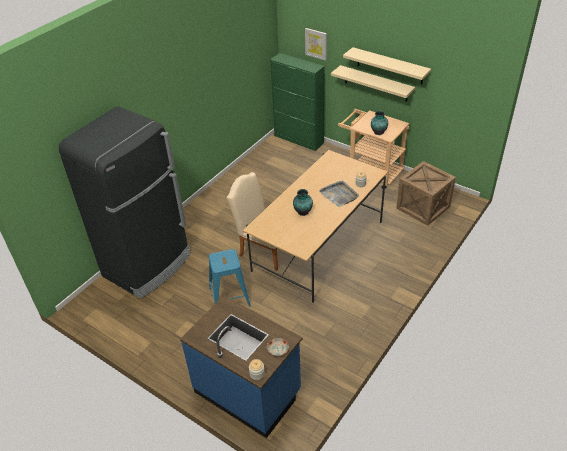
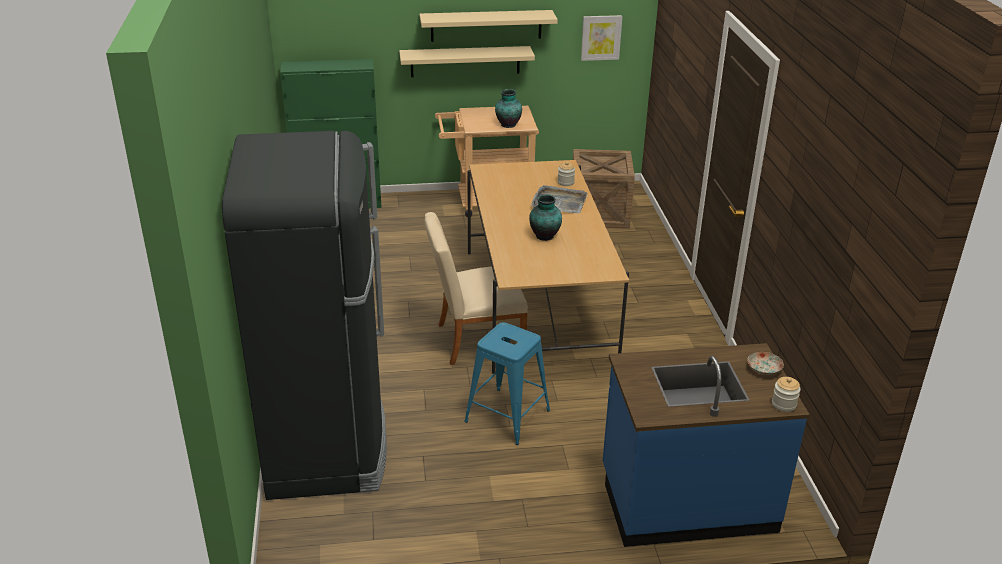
camera: 45 degrees left, 10 degrees down
picture [305,28,327,61] -> picture moved to [581,15,623,61]

